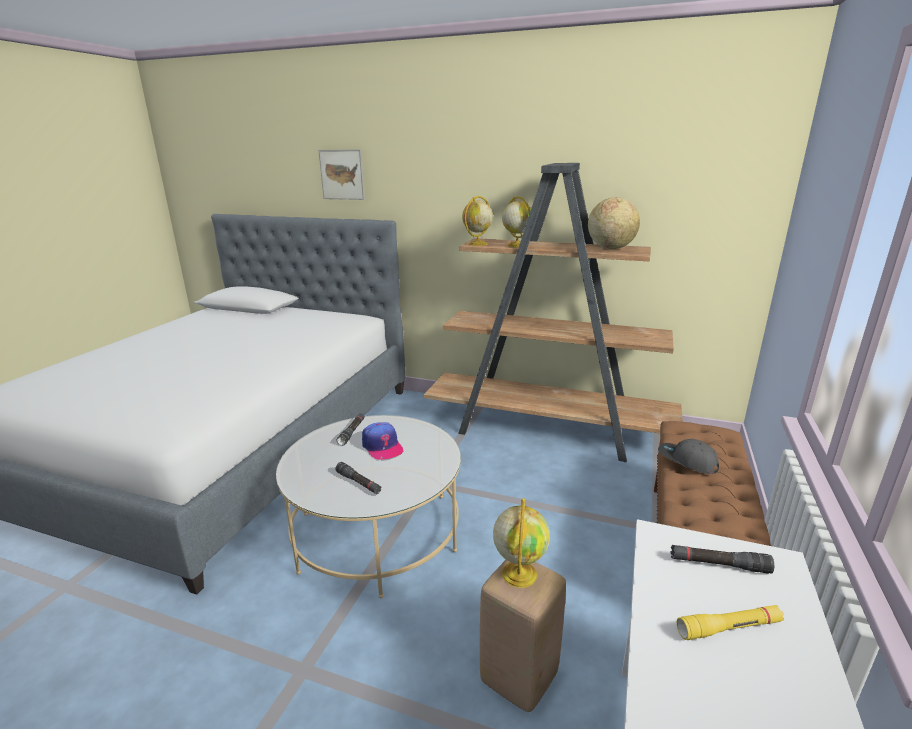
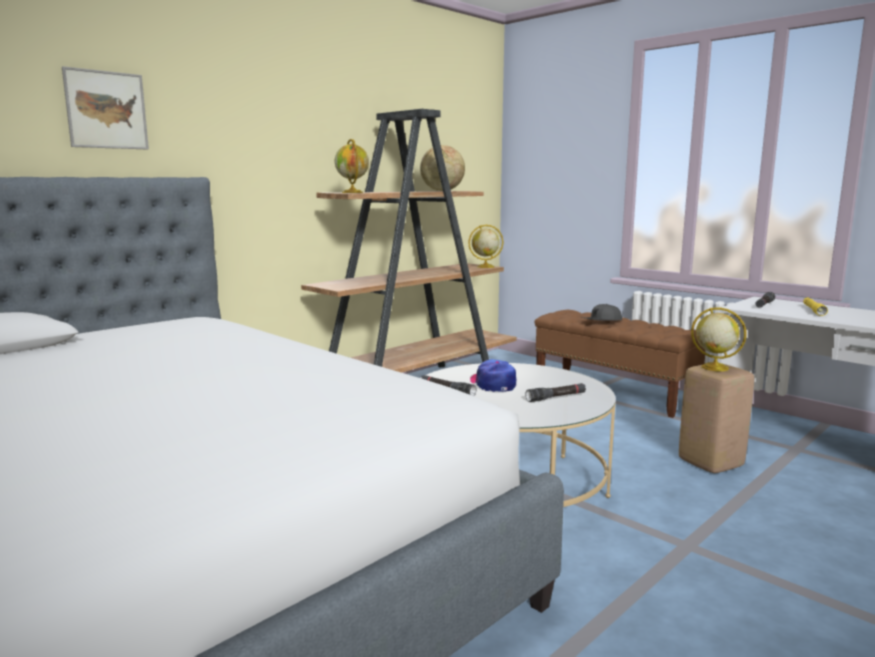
camera: 65 degrees left, 10 degrees down
cap [362,422,404,460] -> cap turned 105 degrees counterclockwise [470,359,516,392]
globe [502,196,531,247] -> globe moved to [468,225,504,268]

